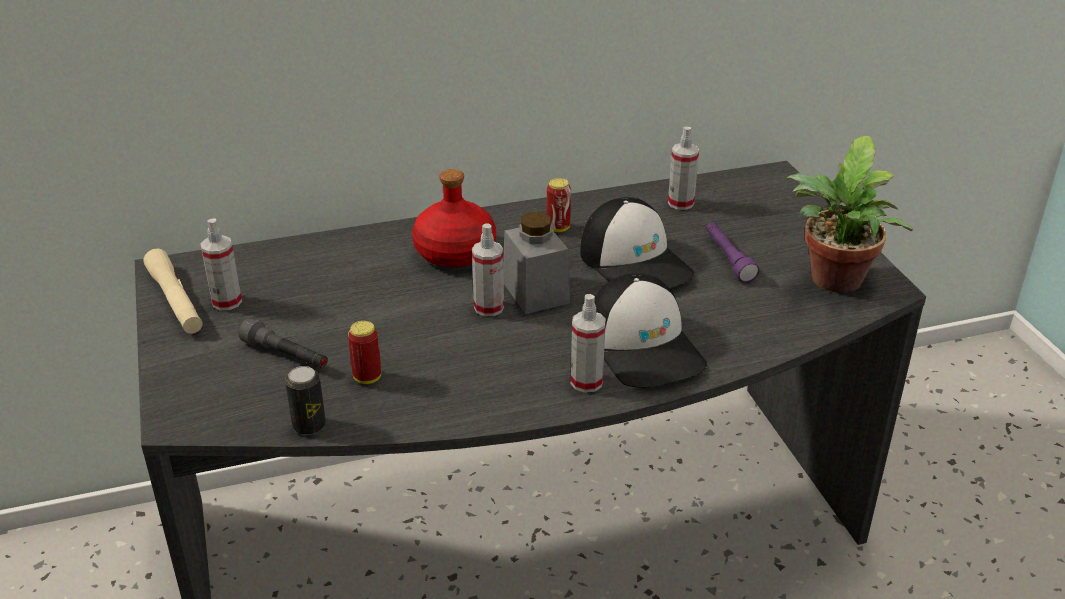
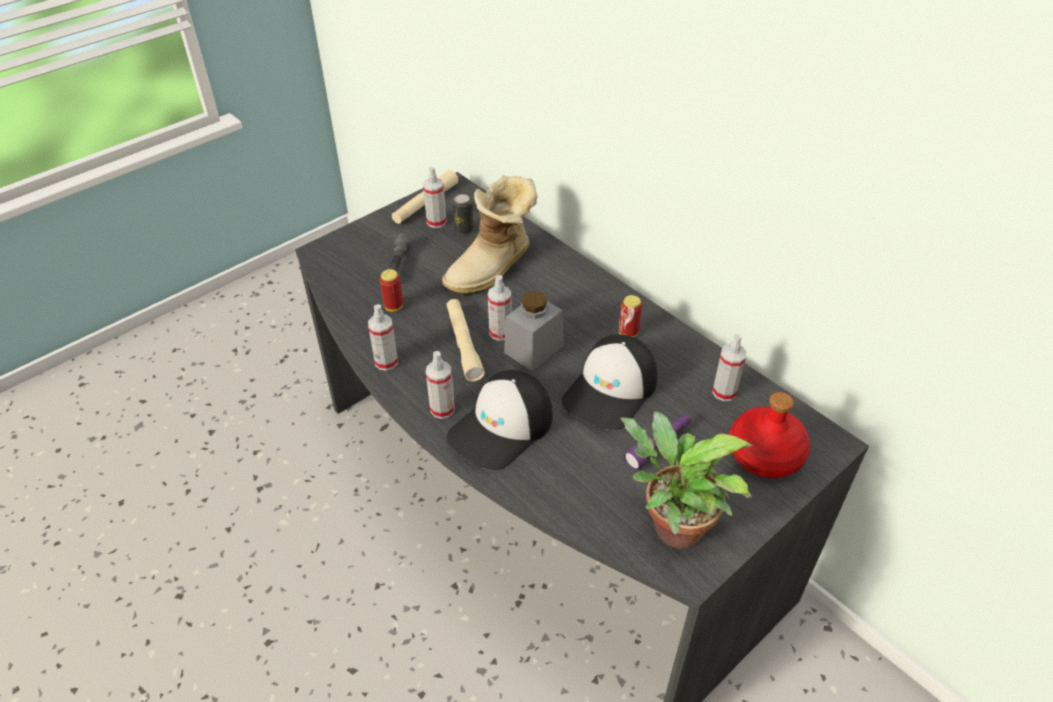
camera: 65 degrees right, 10 degrees up
can [285,366,326,435] -> can moved to [452,194,474,235]
red bottle [412,169,496,267] -> red bottle moved to [729,392,810,478]
none -> spray bottle [368,304,398,371]
none -> boot [442,175,538,296]
none -> beige flashlight [446,299,485,382]

